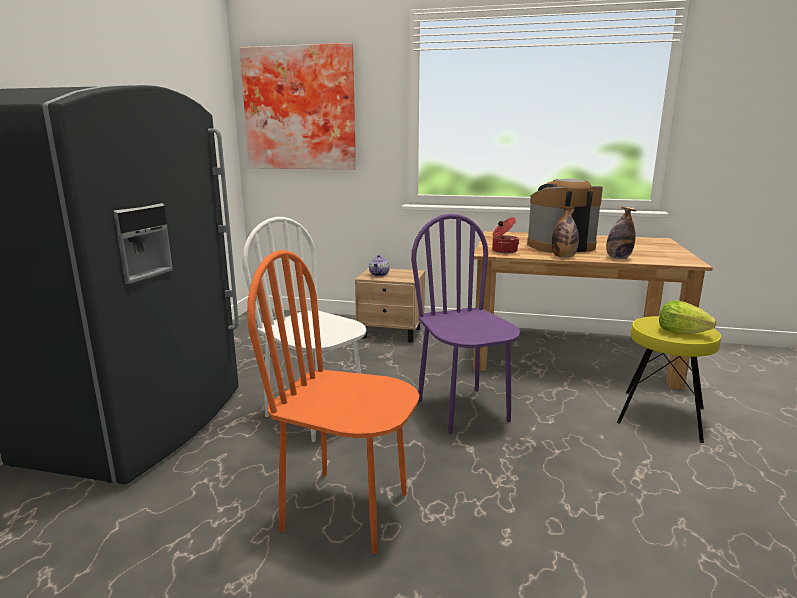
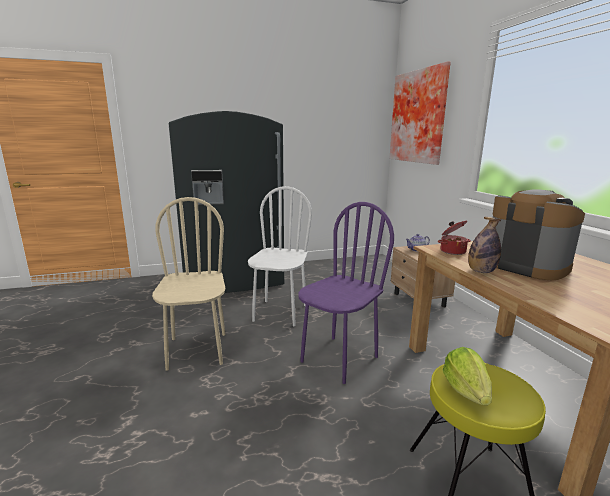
camera: 60 degrees right, 0 degrees up
orange chair [247,250,420,554] -> beige chair [152,197,225,371]
bottle [606,206,636,259] -> none

